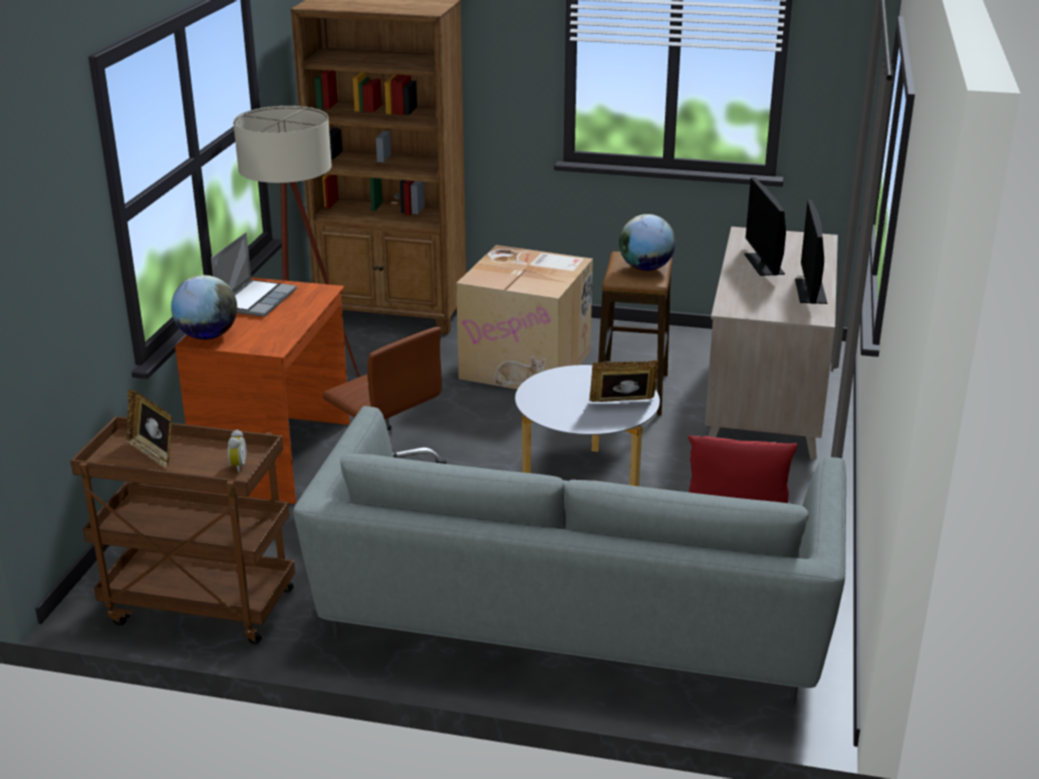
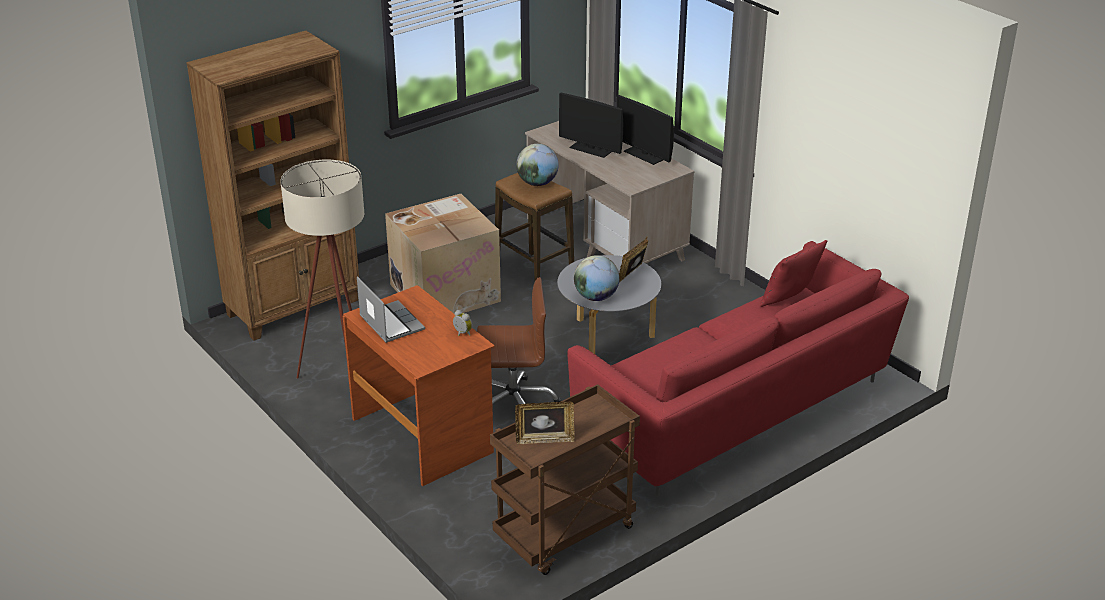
camera: 50 degrees left, 5 degrees up
globe [171,275,237,340] -> globe moved to [574,255,620,301]
alarm clock [228,430,246,473] -> alarm clock moved to [453,310,472,336]
grey sofa [293,406,846,705] -> red sofa [567,241,909,497]

